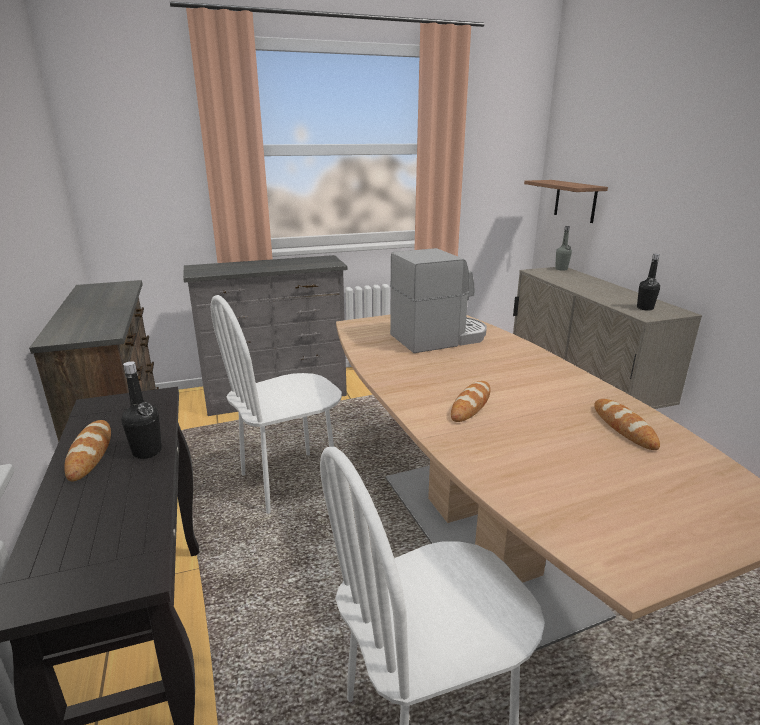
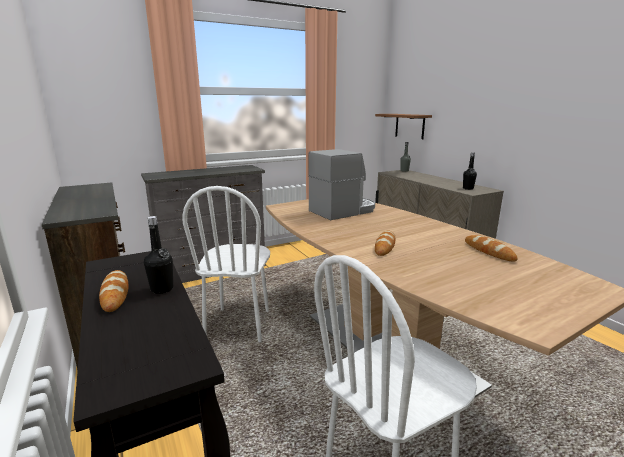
camera: 10 degrees left, 5 degrees down
white chair [211,295,342,514] -> white chair turned 45 degrees counterclockwise [182,186,270,342]

